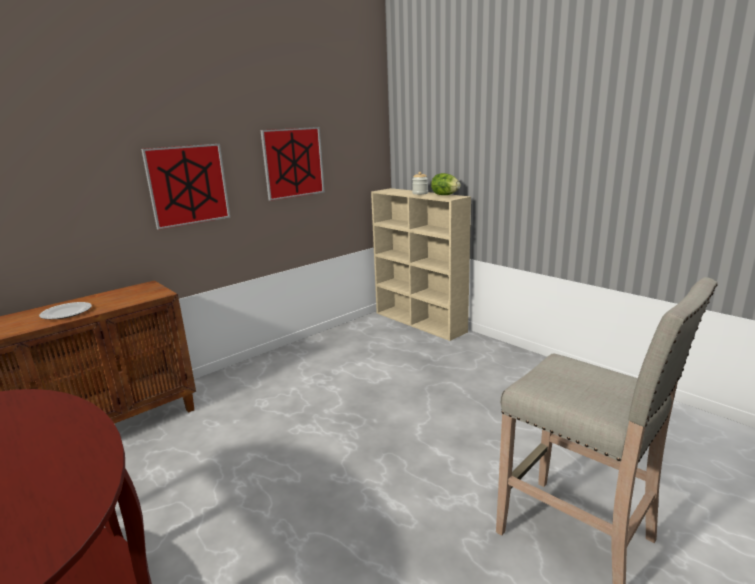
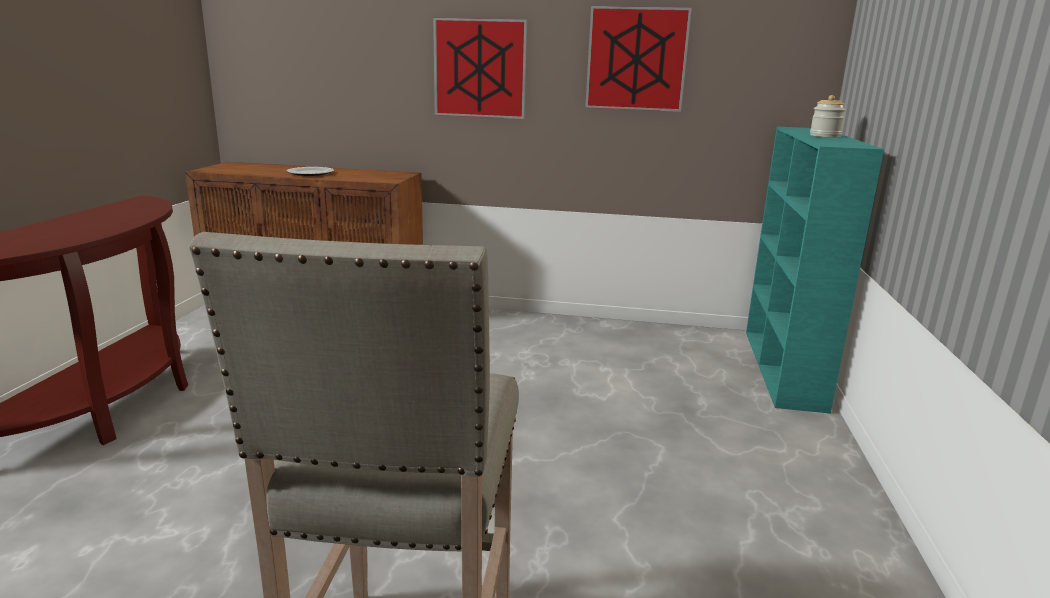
camera: 50 degrees right, 0 degrees up
beige bookcase [371,188,471,341] -> turquoise bookcase [746,127,884,414]
lettuce [431,173,461,195] -> none

